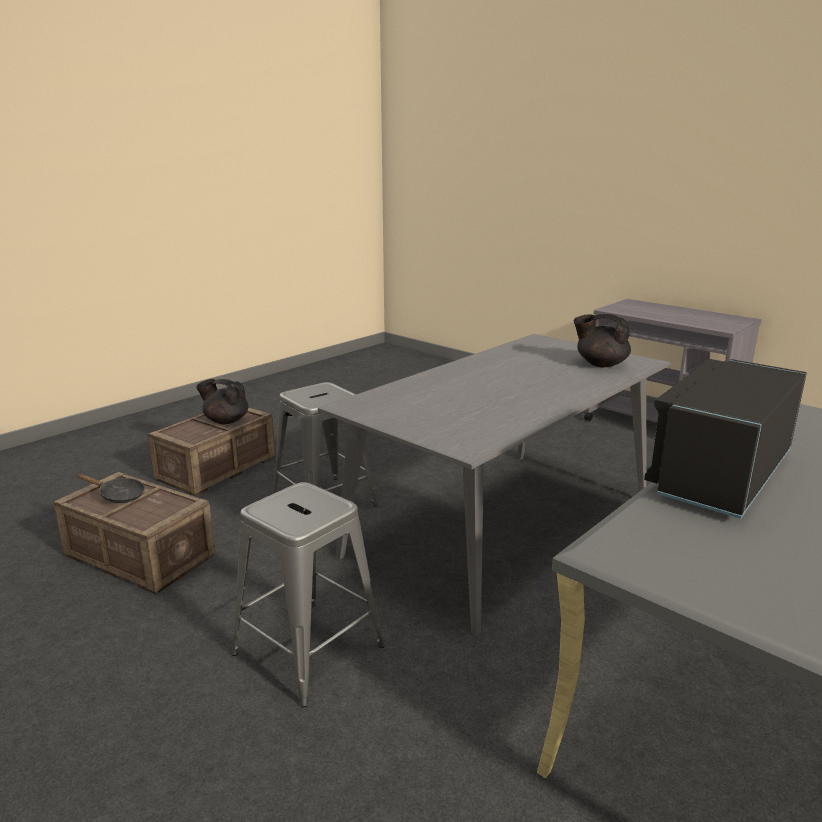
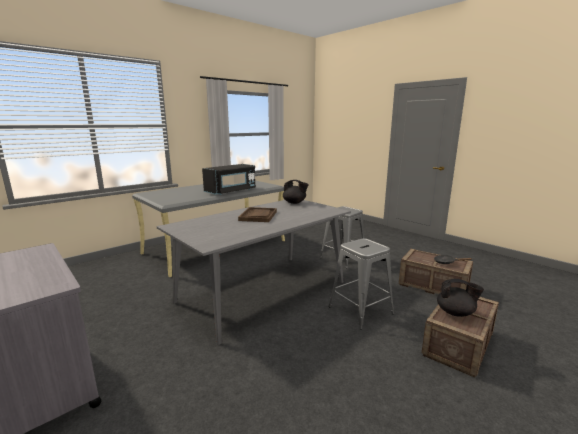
camera: 175 degrees left, 5 degrees down
black teapot [574,314,631,367] -> black teapot moved to [283,180,309,204]
none -> brown tray [238,207,277,222]

